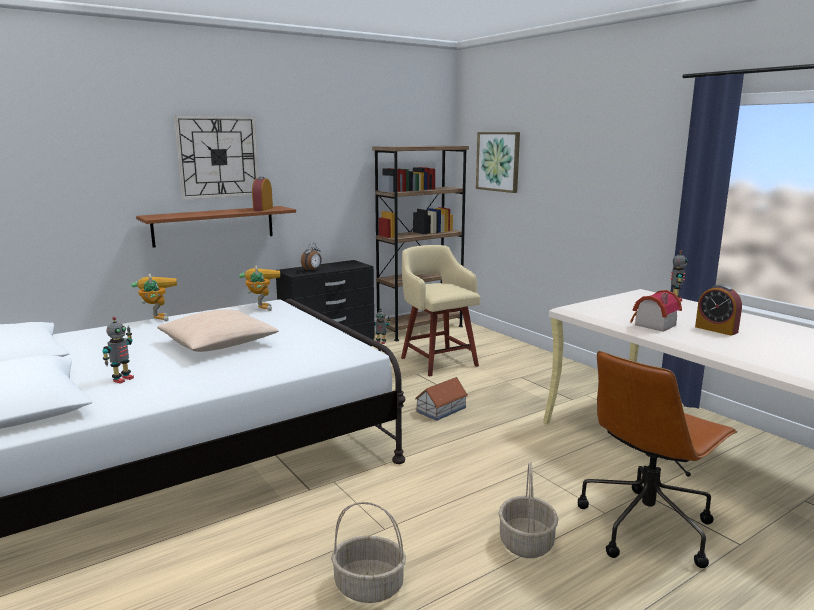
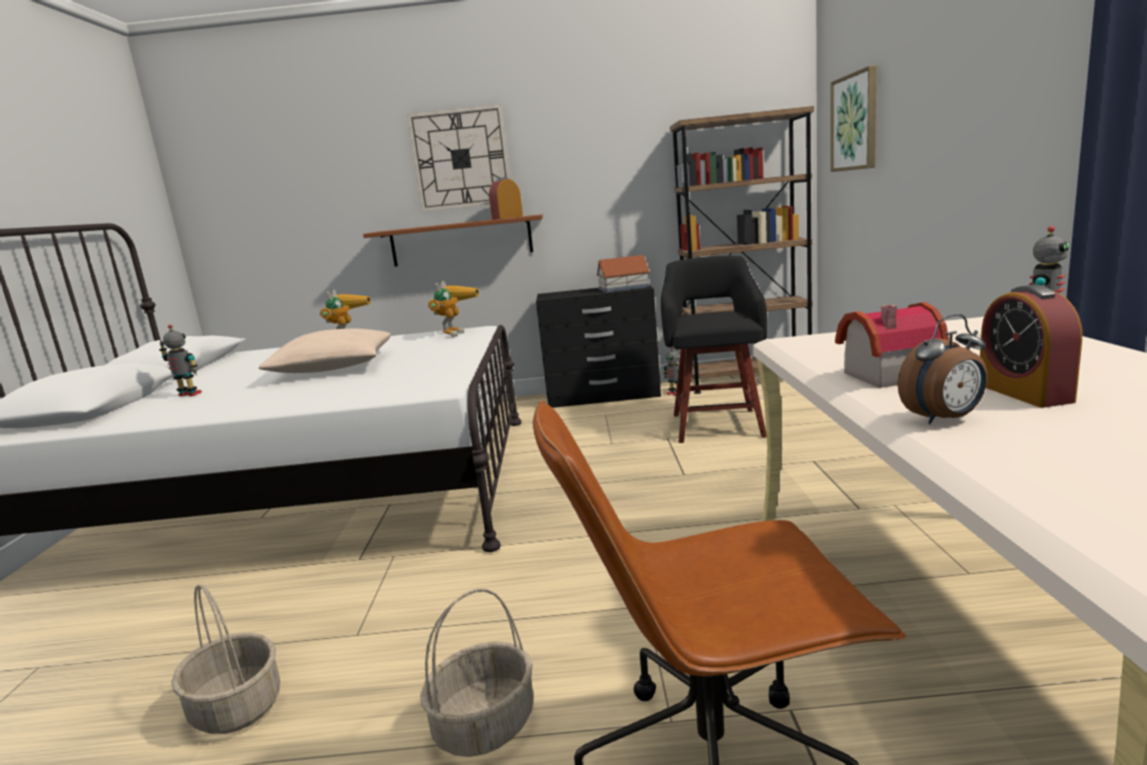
camera: 35 degrees right, 0 degrees up
toy robot [102,317,134,384] -> toy robot turned 135 degrees counterclockwise [159,325,202,396]
alarm clock [301,243,322,271] -> alarm clock moved to [898,314,987,424]
beige stool [401,245,480,377] -> black stool [661,256,768,443]
toy house [415,377,468,421] -> toy house moved to [597,255,650,292]

